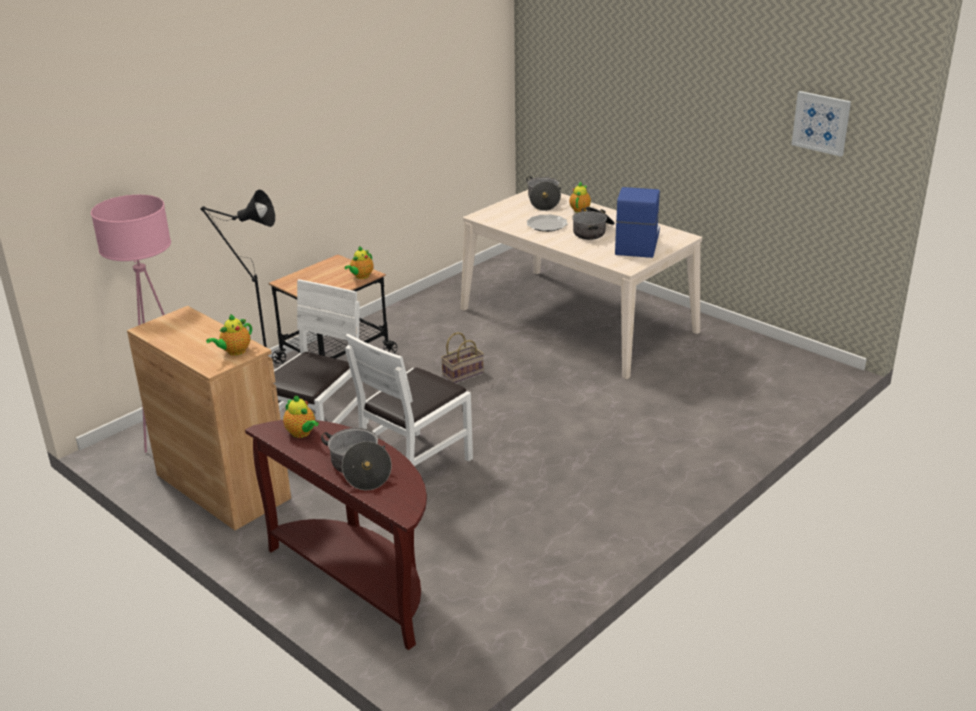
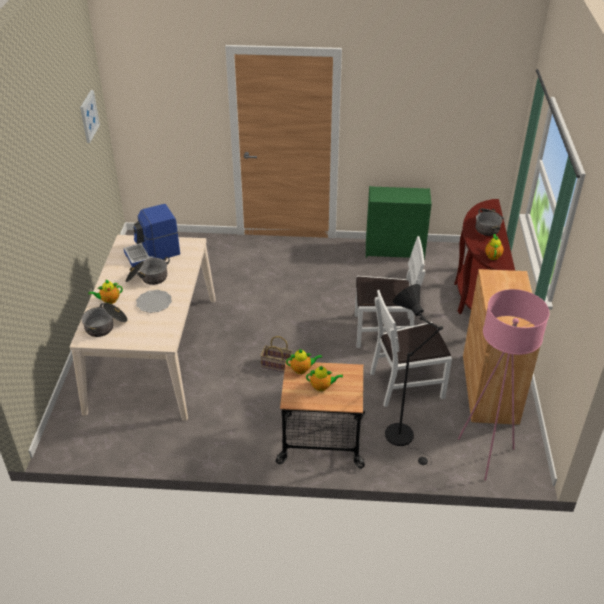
camera: 130 degrees left, 10 degrees up
teapot [206,314,252,356] -> teapot moved to [306,366,343,391]
none -> green dresser [366,186,432,260]

